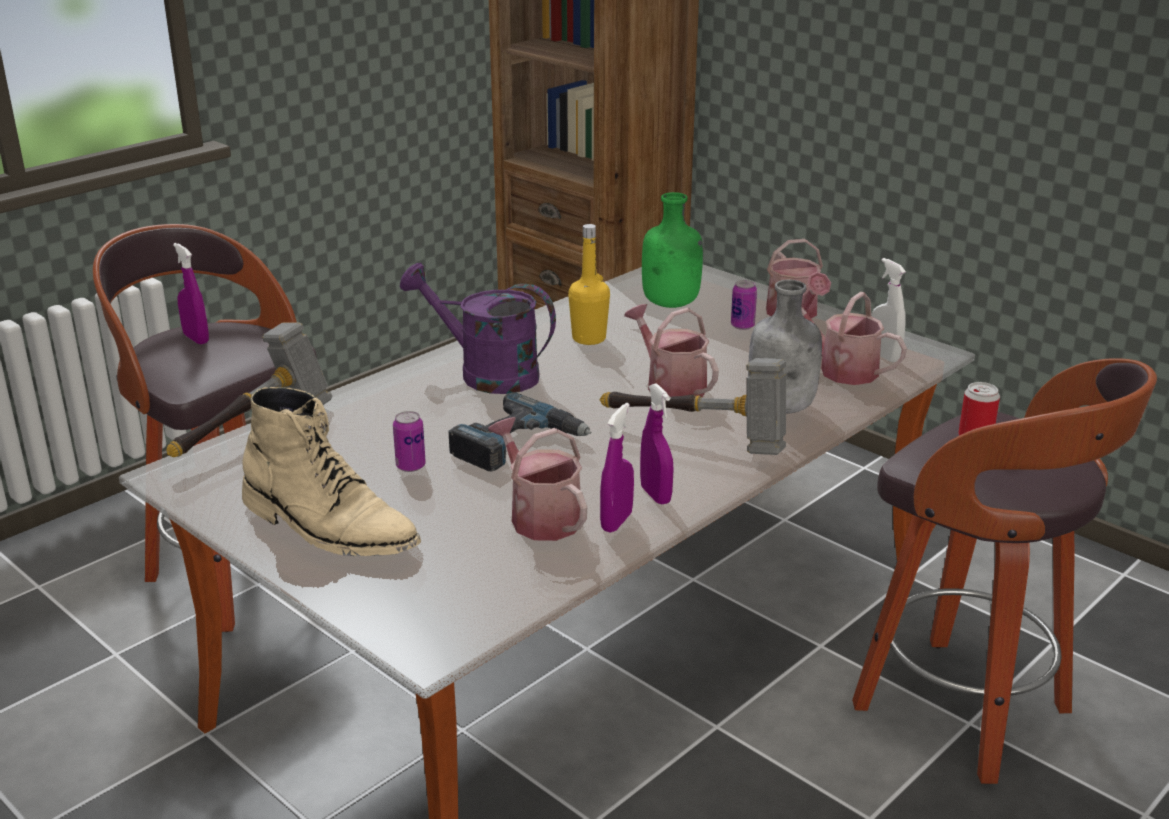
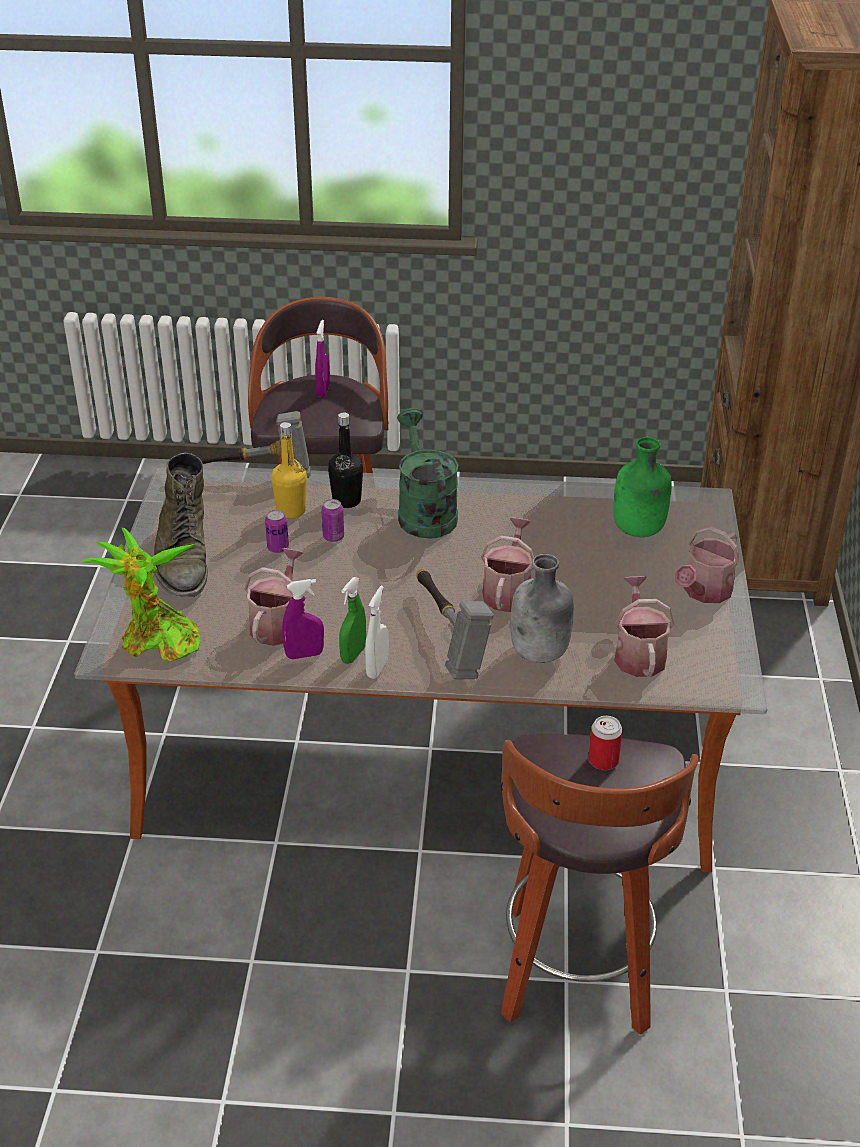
camera: 50 degrees right, 10 degrees up
beige boot [242,387,421,556] -> green boot [154,453,208,597]
purple watering can [400,263,556,394] -> green watering can [397,408,459,539]
power drill [449,393,591,471] -> none
yellow bottle [568,224,610,345] -> yellow bottle moved to [271,422,307,519]
purple spray bottle [640,383,674,504] -> green spray bottle [339,577,366,664]
can [731,280,757,330] -> can moved to [321,499,344,542]
white spray bottle [871,258,906,362] -> white spray bottle moved to [365,586,389,679]
none -> potted plant [82,528,200,661]
none -> black bottle [328,412,363,508]

